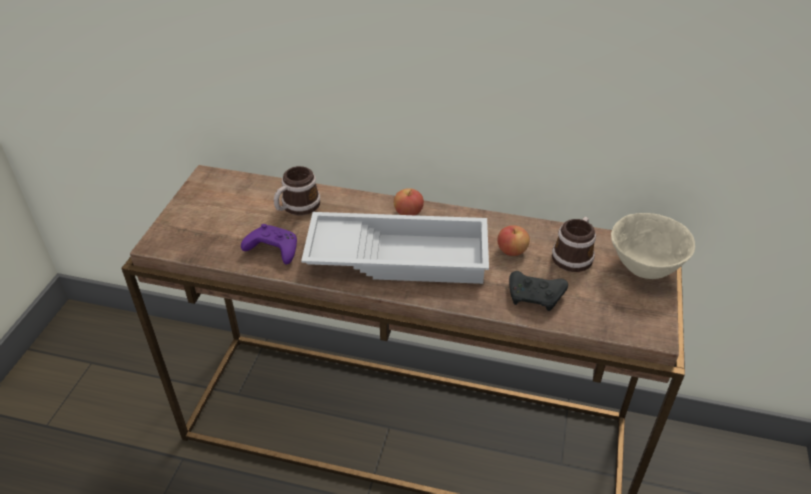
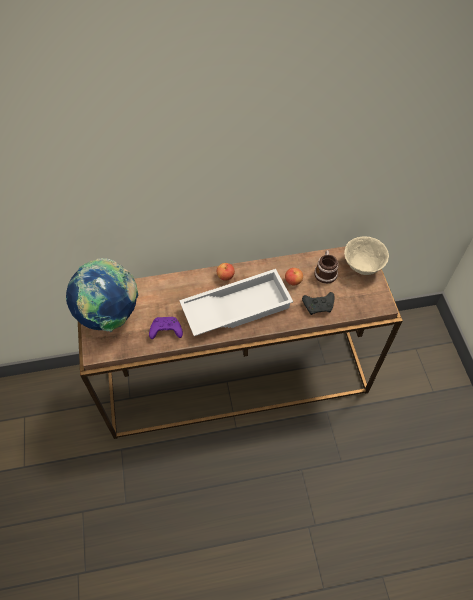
camera: 25 degrees left, 15 degrees up
mug [274,166,320,215] -> none
none -> globe [66,258,138,332]

